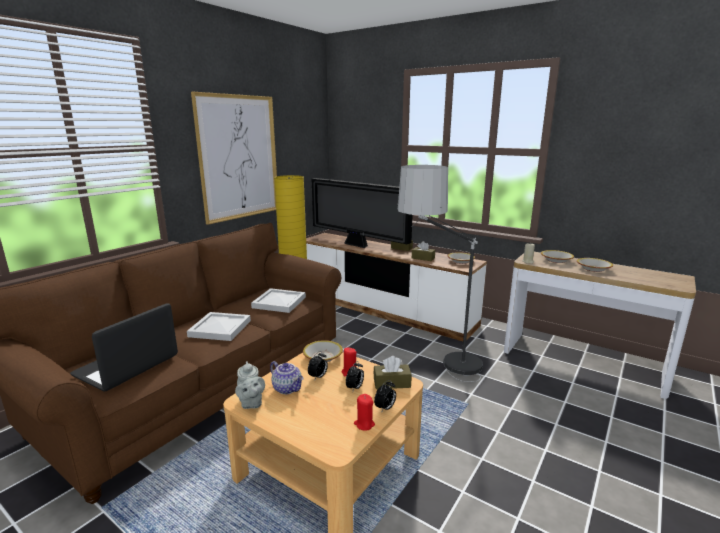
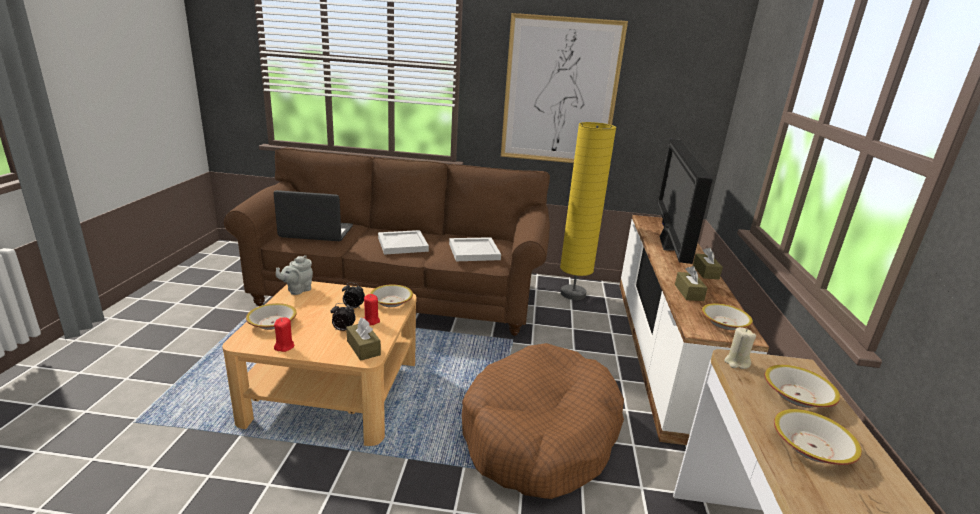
camera: 60 degrees right, 5 degrees up
teapot [270,361,304,394] -> none
alarm clock [374,380,396,413] -> none
floor lamp [398,165,483,382] -> brown dog bed [462,343,624,499]
none -> bowl [246,303,297,330]

